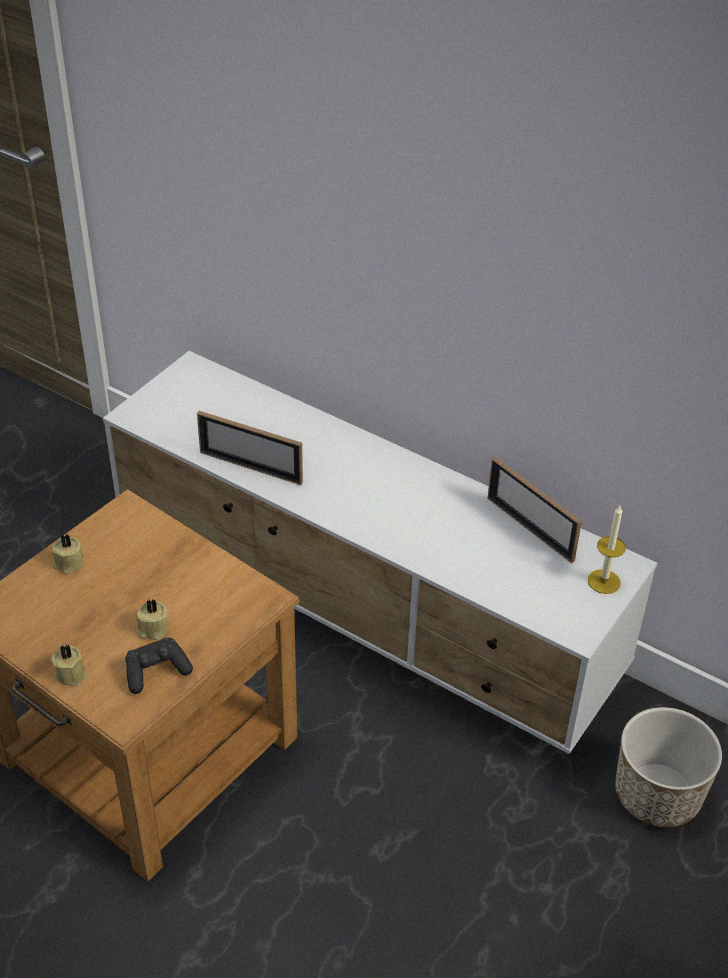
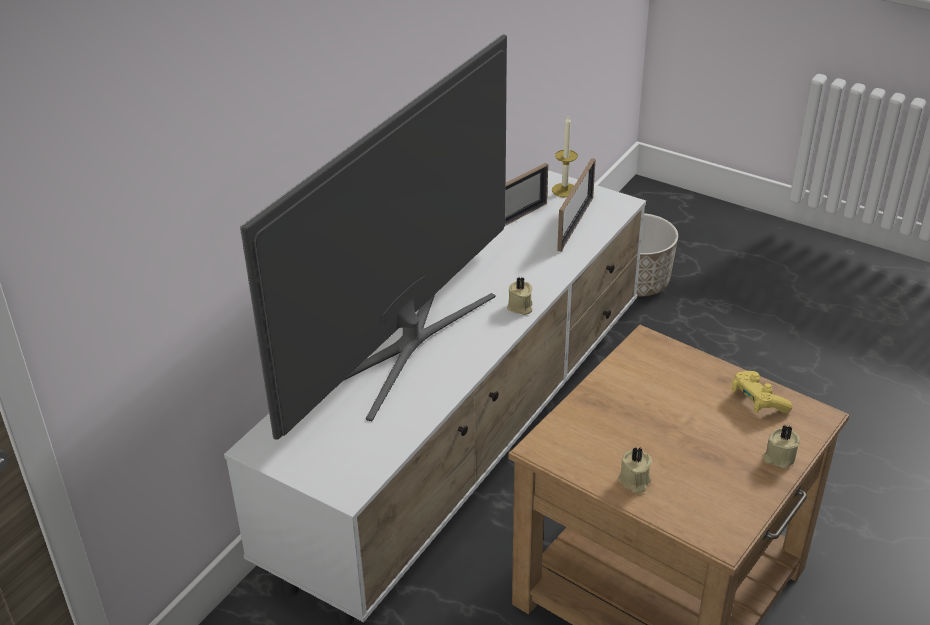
camera: 90 degrees left, 5 degrees down
black game controller [125,637,193,694] -> yellow game controller [732,371,792,413]
beige candle [136,600,168,640] -> beige candle moved to [507,277,533,315]
picture frame [197,411,303,485] -> picture frame moved to [557,158,595,251]
none -> television [240,34,507,440]

